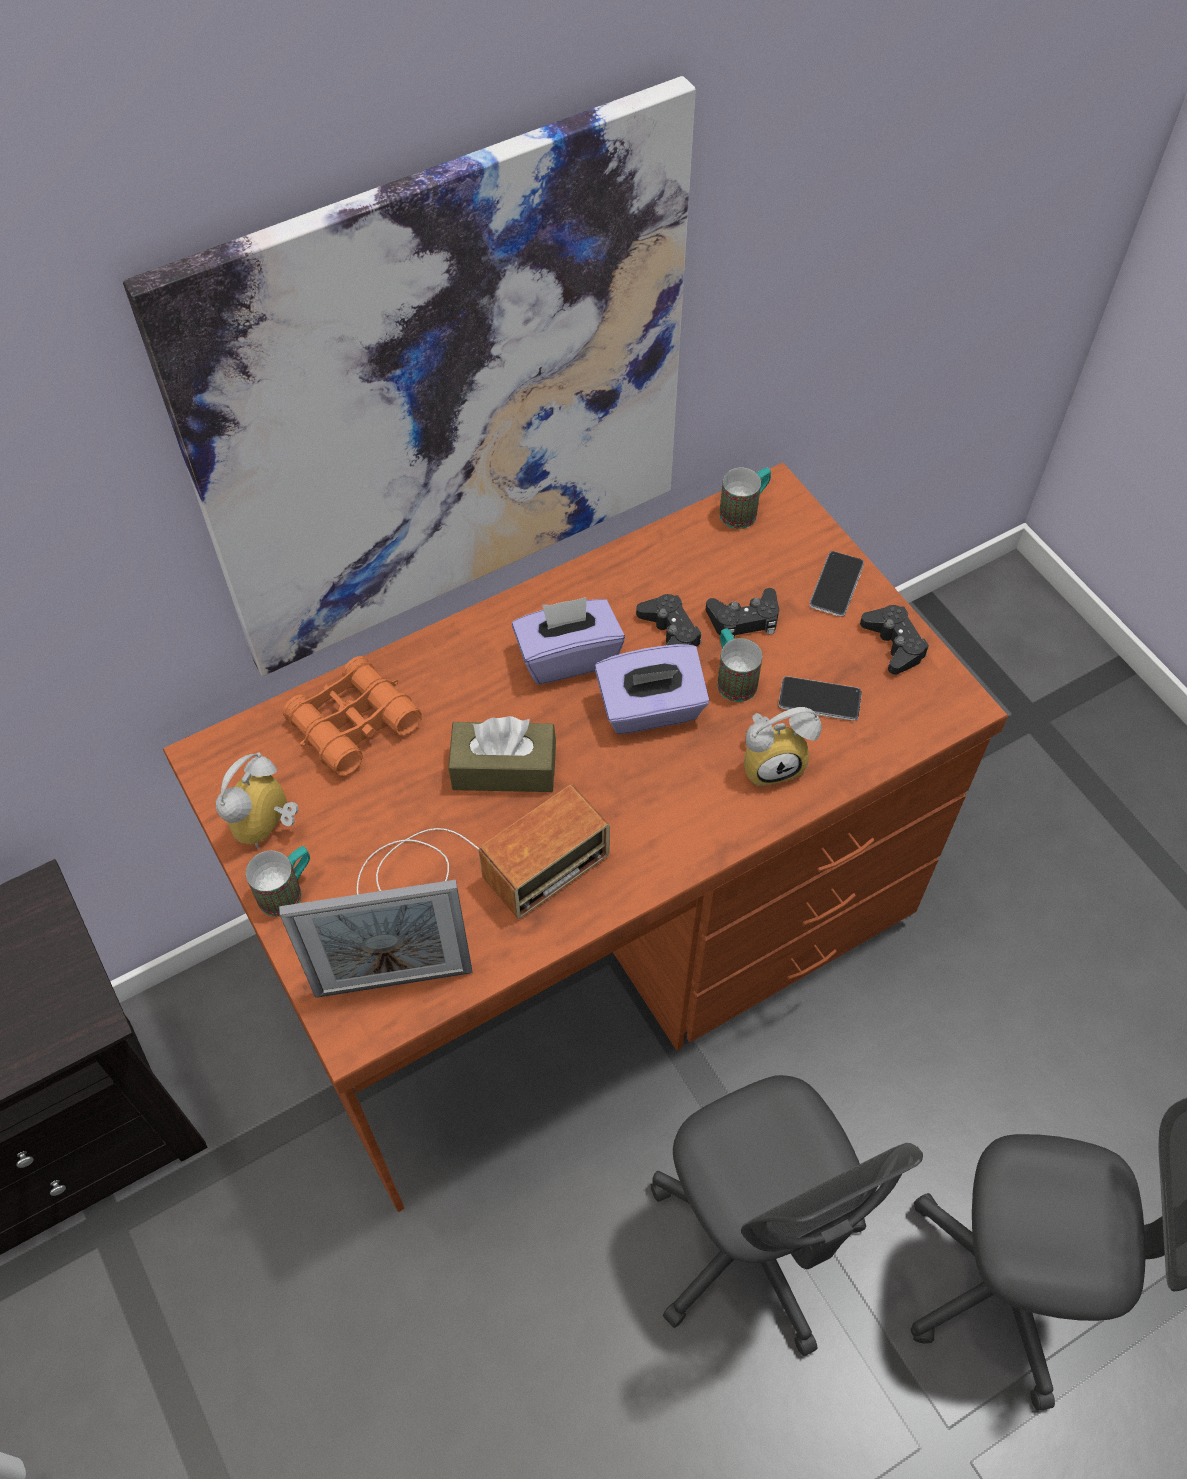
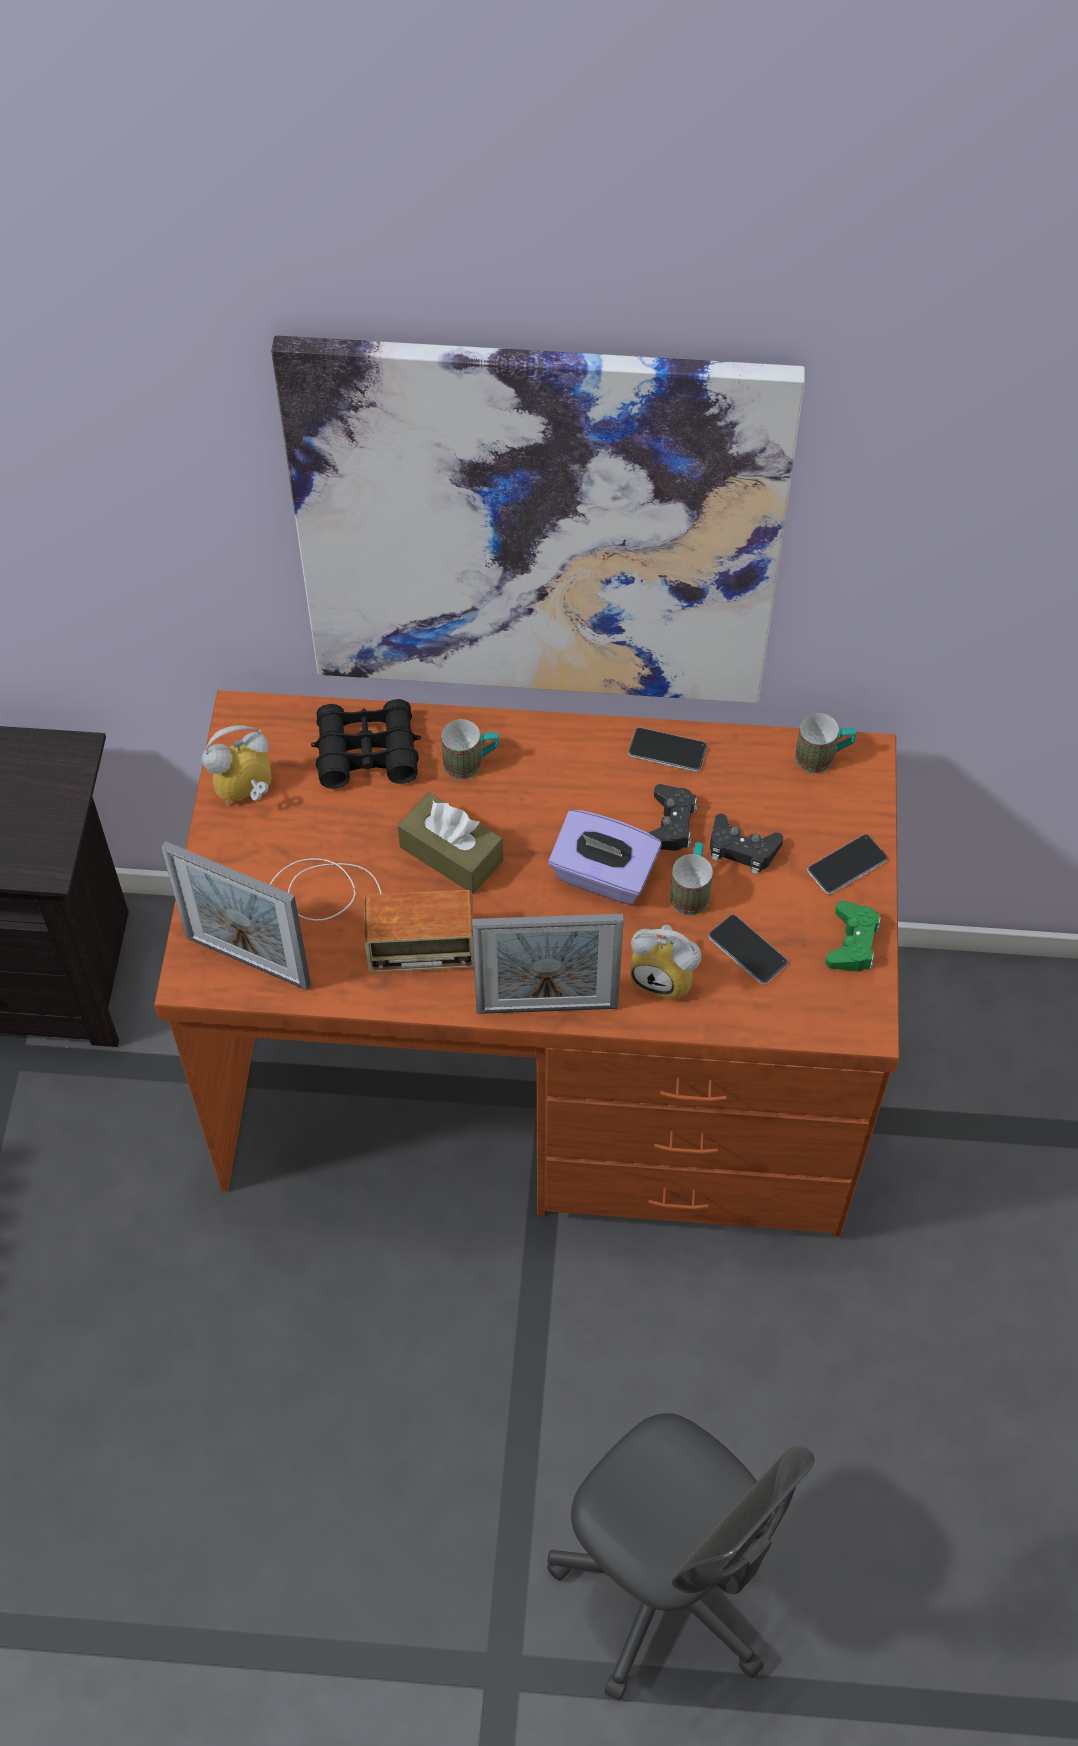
camera: 35 degrees right, 0 degrees up
mug [246,846,310,917] -> mug moved to [441,719,499,779]
orange binoculars [283,656,422,776] -> black binoculars [311,699,421,789]
purple tissue box [512,597,625,684] -> none
grey office chair [651,1075,923,1356] -> none
black game controller [860,605,929,675] -> green game controller [825,901,881,971]
none -> picture frame [472,914,624,1014]
none -> phone [628,727,707,772]

